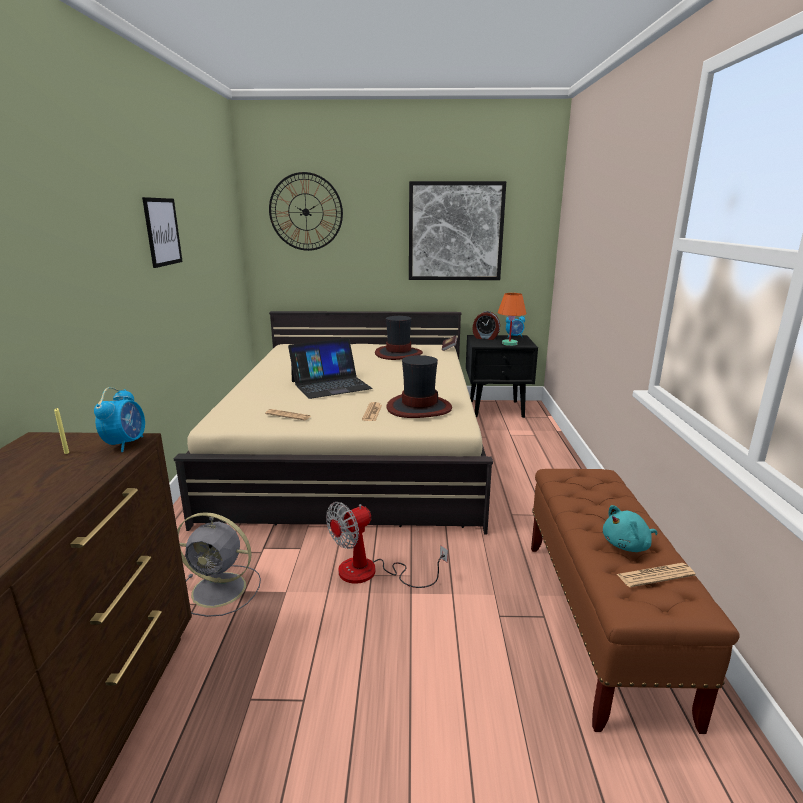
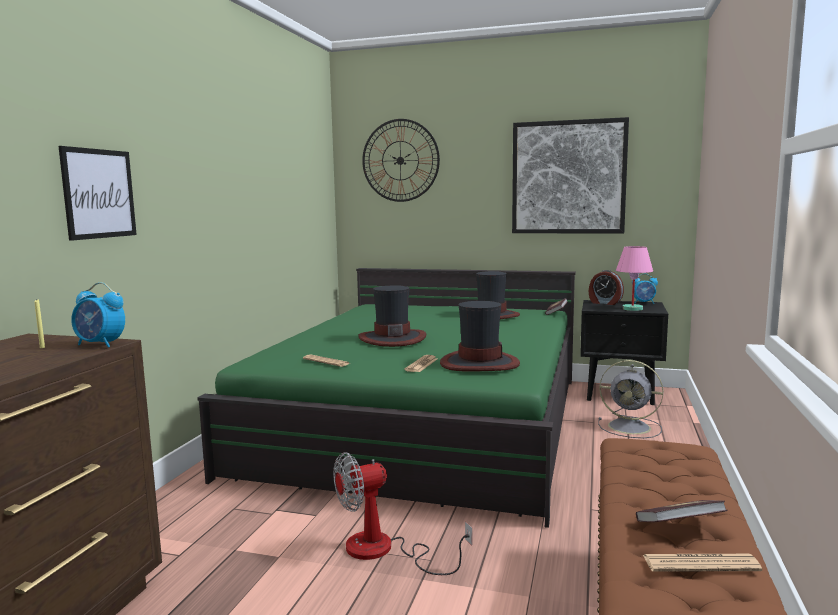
camera: 15 degrees right, 10 degrees down
alarm clock [94,387,145,452] -> alarm clock turned 90 degrees clockwise [71,282,125,348]
picture [142,197,183,268] -> picture moved to [59,146,137,241]
beige bed [174,311,493,535] -> green bed [197,268,576,528]
grey fan [177,512,261,617] -> grey fan moved to [598,360,663,438]
laptop [288,338,372,399] -> hat [358,285,426,347]
orange table lamp [497,293,527,346] -> pink table lamp [616,246,653,311]
turquoise plush toy [603,505,658,552] -> book [636,500,728,522]

